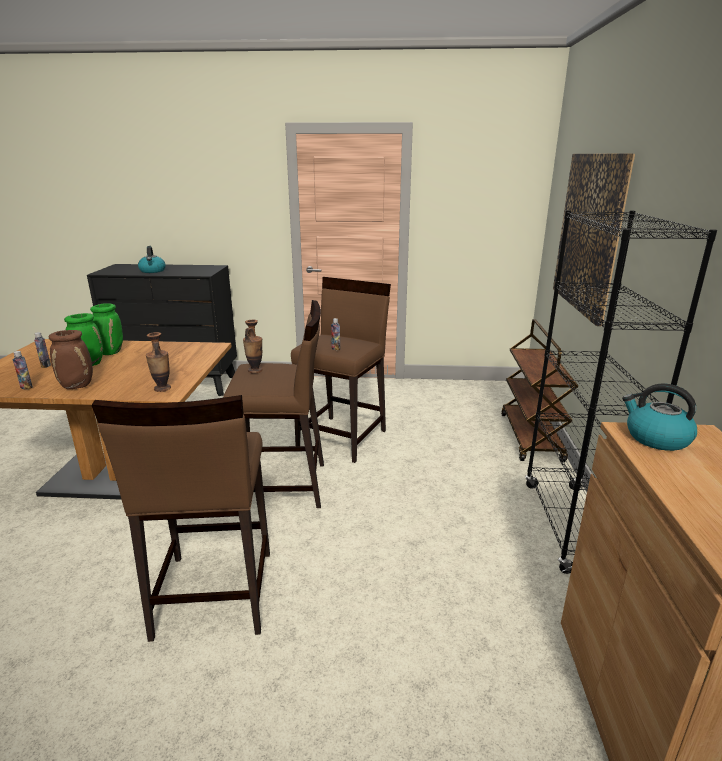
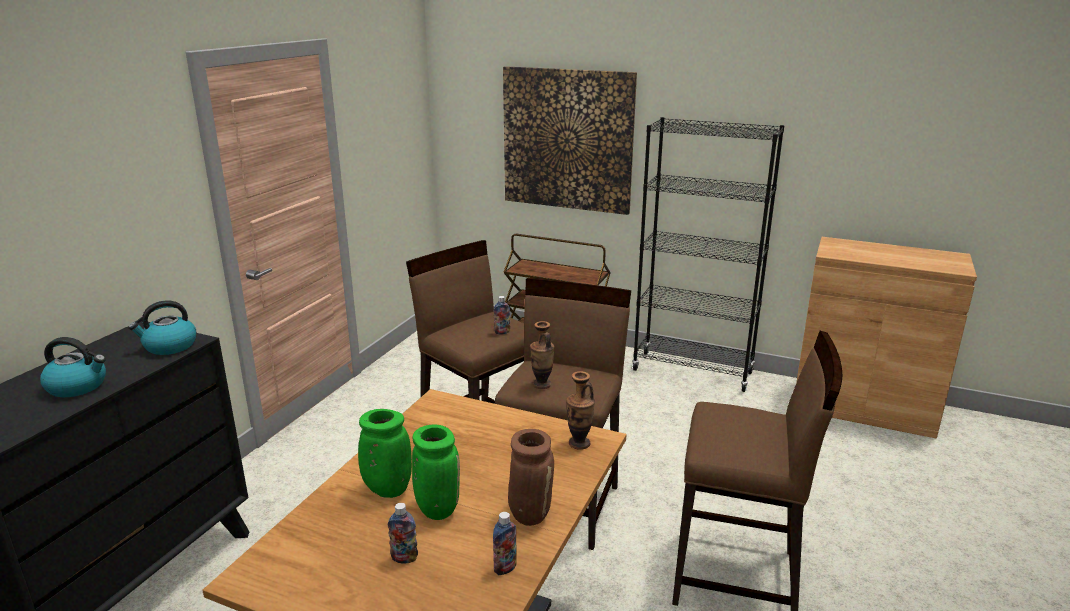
camera: 70 degrees left, 0 degrees up
kettle [622,384,697,451] -> kettle moved to [129,300,196,355]

